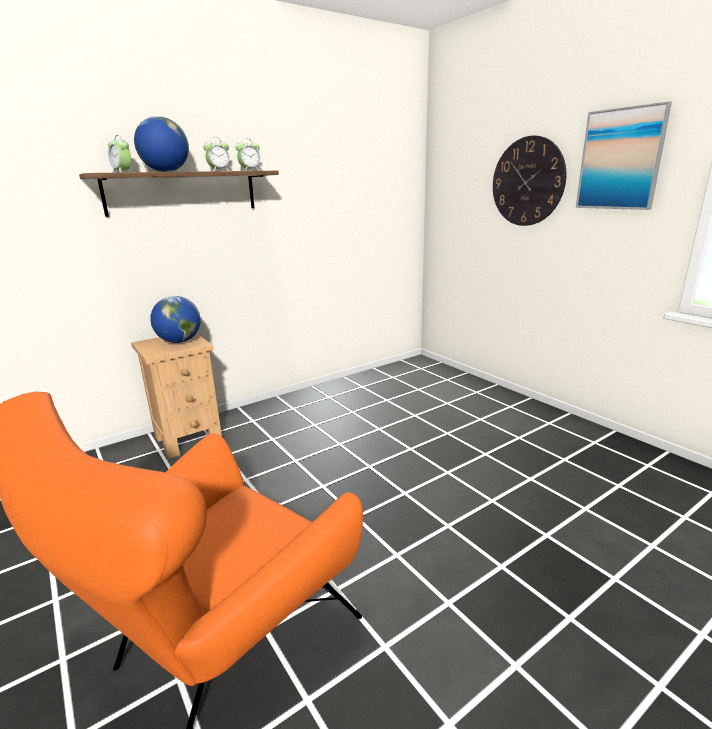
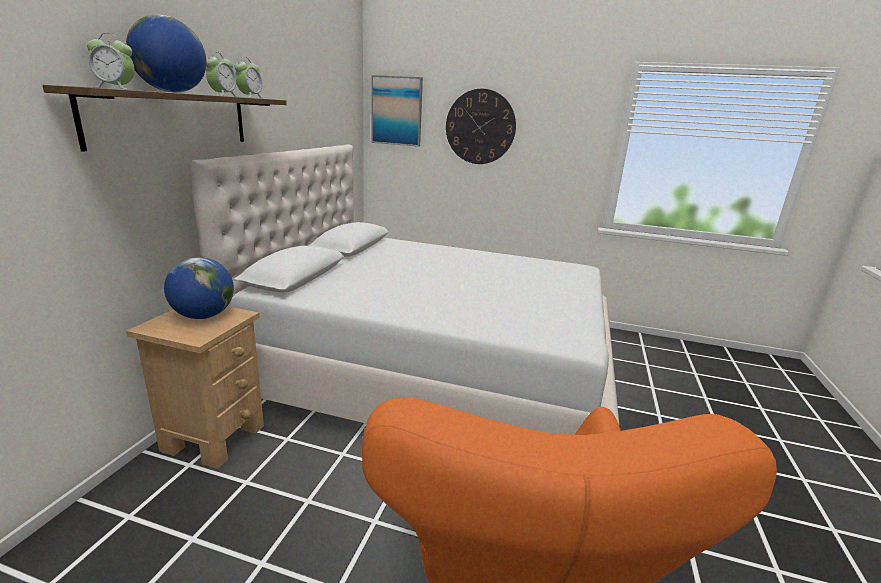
camera: 40 degrees left, 0 degrees up
picture [576,101,672,210] -> picture moved to [371,75,423,147]
none -> white bed [189,144,619,435]

